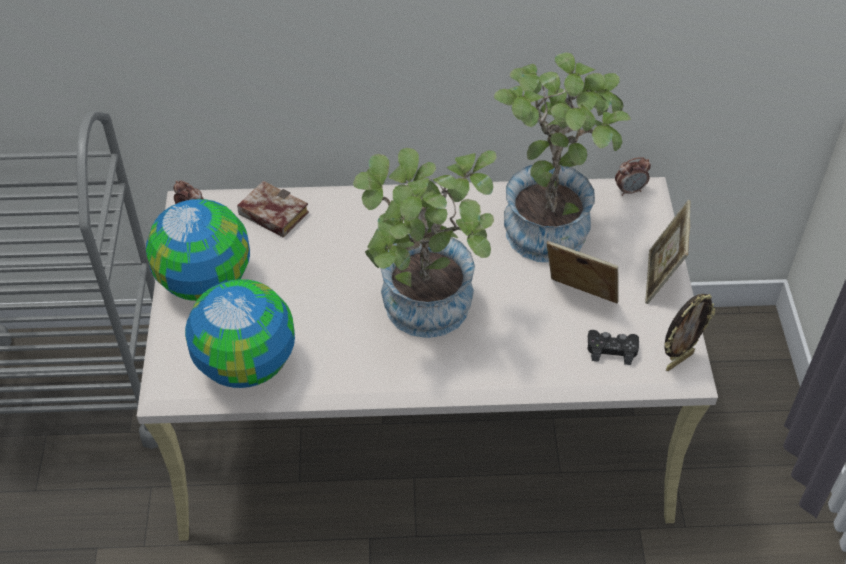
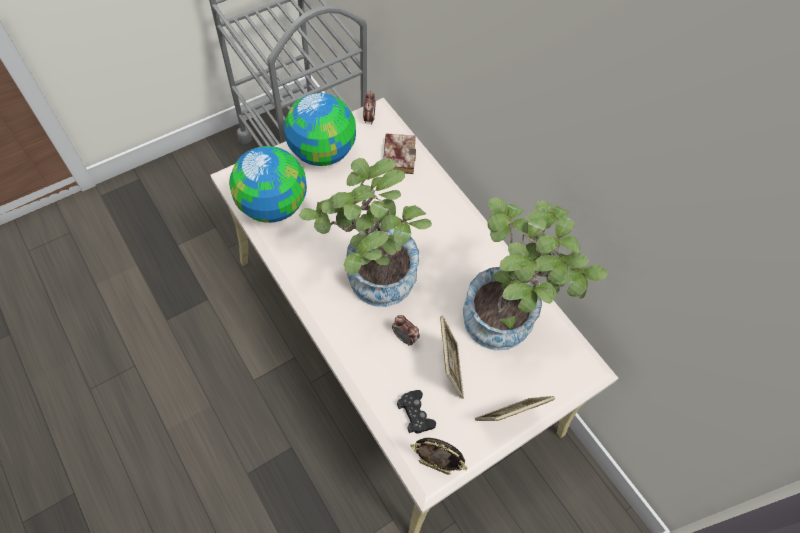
camera: 55 degrees right, 10 degrees up
alarm clock [615,157,651,196] -> alarm clock moved to [392,315,420,346]

